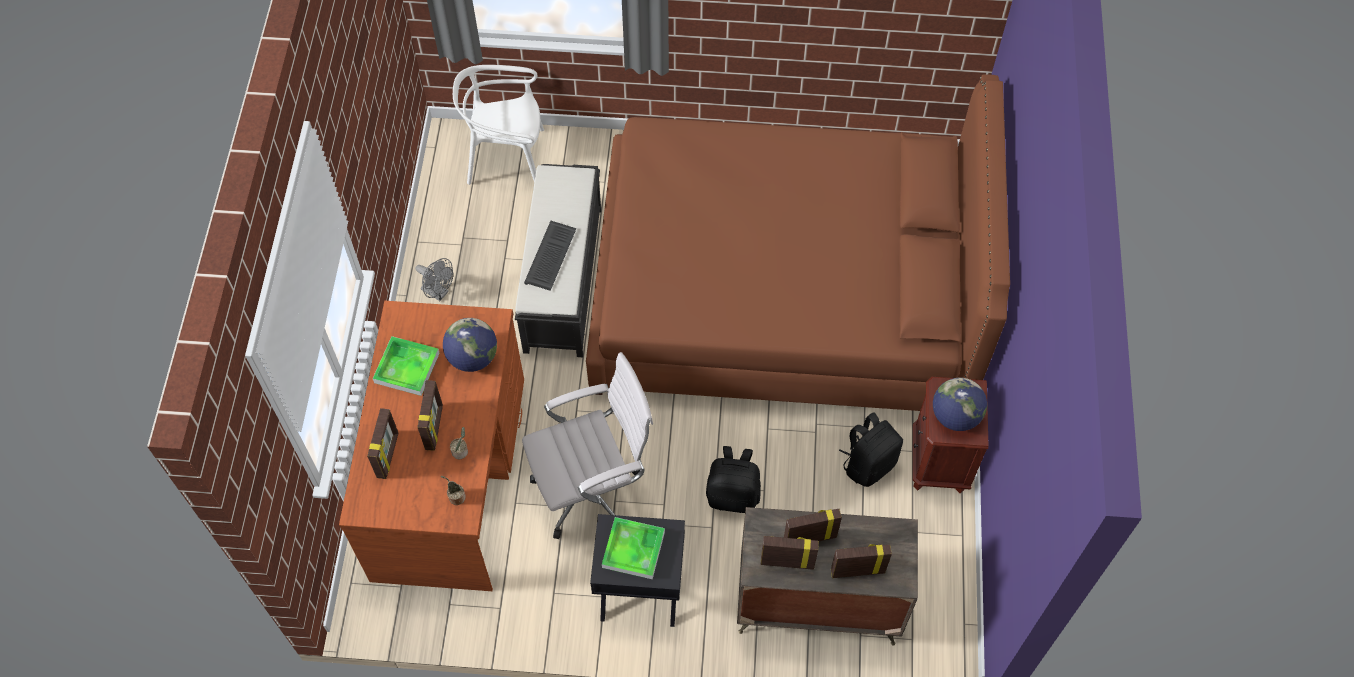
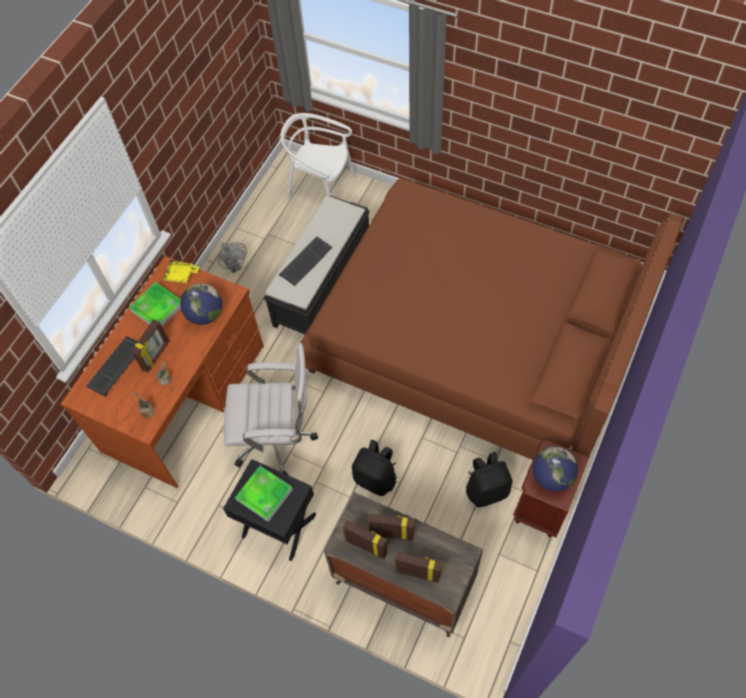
camera: 25 degrees right, 0 degrees up
picture frame [367,408,398,479] -> keyboard [86,336,137,397]
none -> yellow tray [163,259,199,283]

